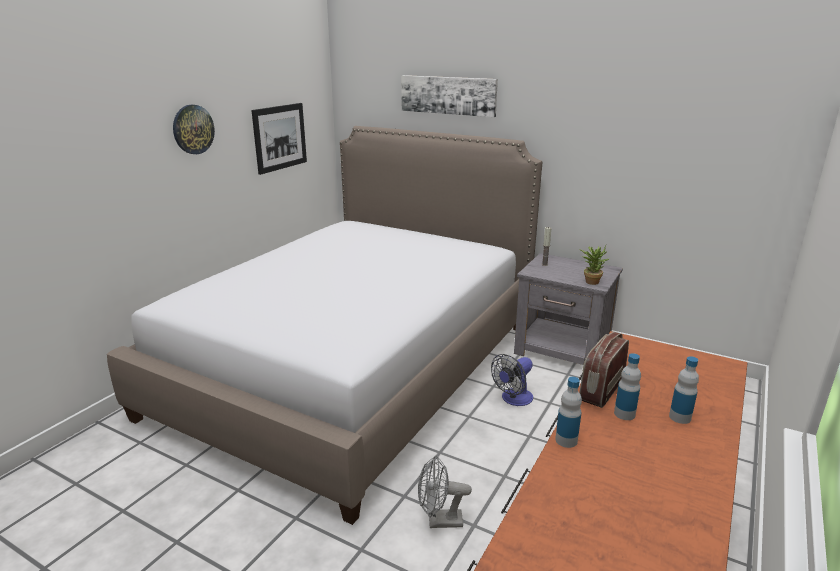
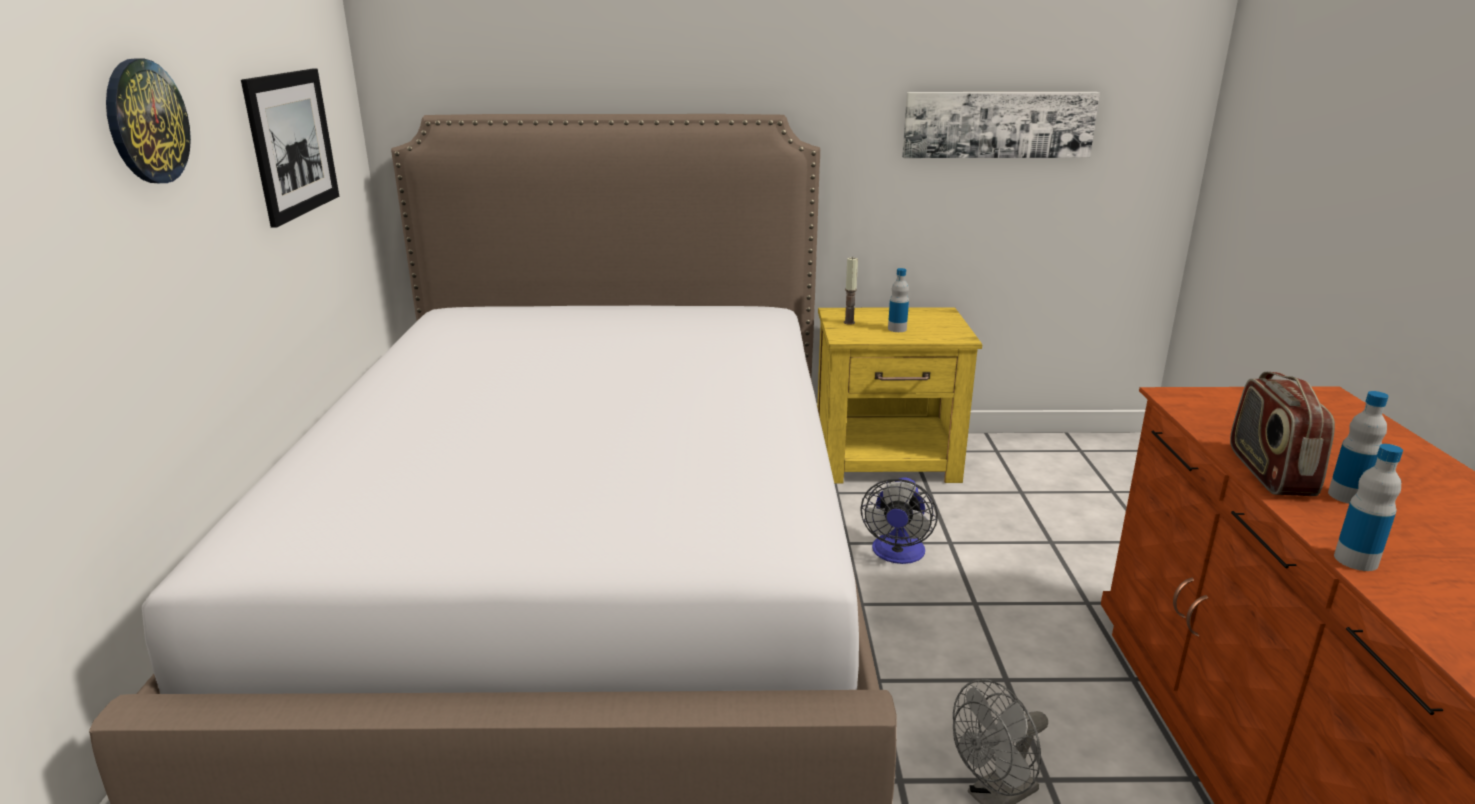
camera: 30 degrees left, 0 degrees up
picture [401,75,498,117] -> picture moved to [902,92,1100,158]
grey nightstand [514,253,623,365] -> yellow nightstand [817,307,982,484]
potted plant [579,246,610,285] -> none
bottle [669,356,699,424] -> bottle moved to [888,268,909,332]

